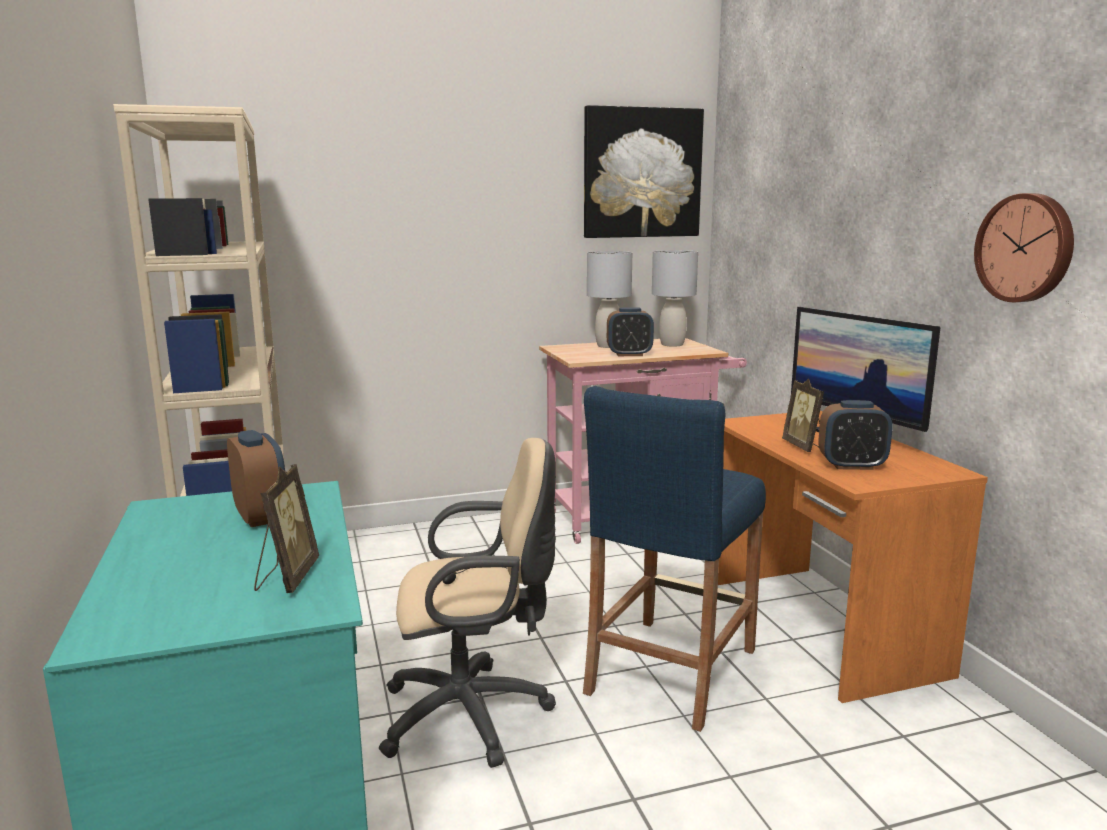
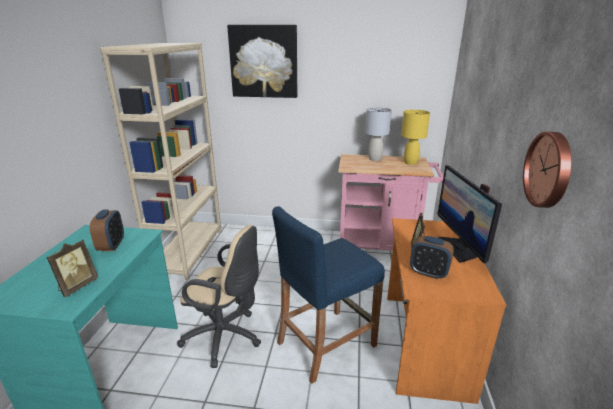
camera: 25 degrees right, 10 degrees up
picture [584,105,704,238] -> picture moved to [227,25,297,98]
alarm clock [607,307,654,356] -> none
grey table lamp [652,250,698,347] -> yellow table lamp [401,110,430,165]

